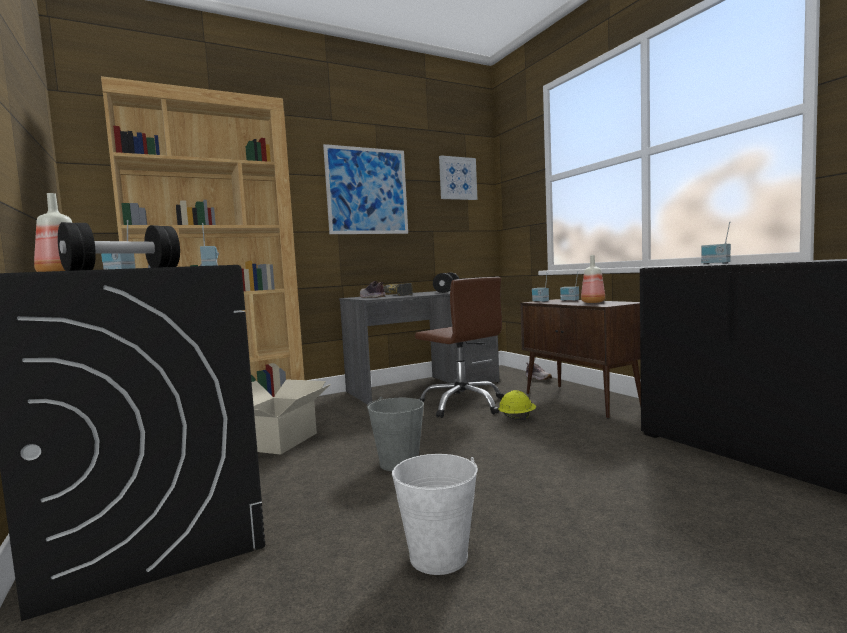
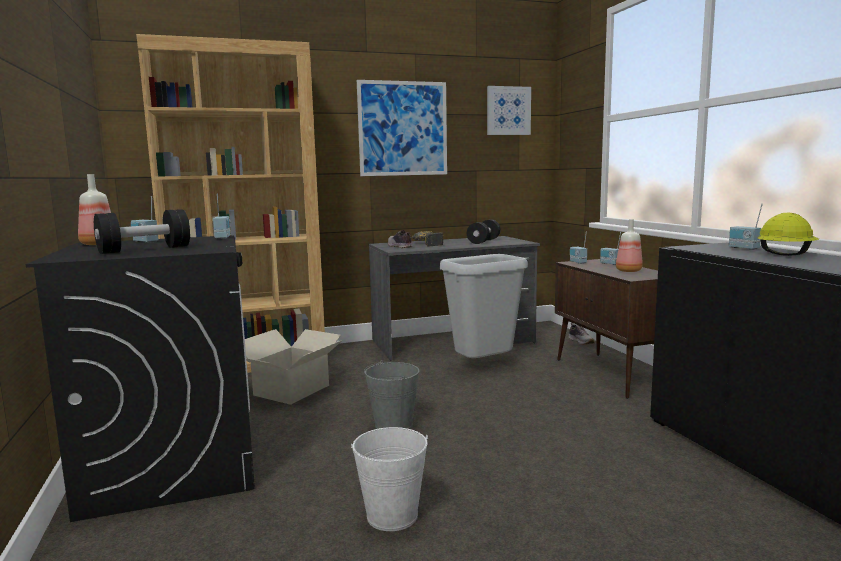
camera: 10 degrees right, 5 degrees up
brown office chair [415,277,504,418] -> grey trash can [440,254,528,358]
yellow hard hat [498,390,536,420] -> yellow hard hat moved to [757,213,819,256]

